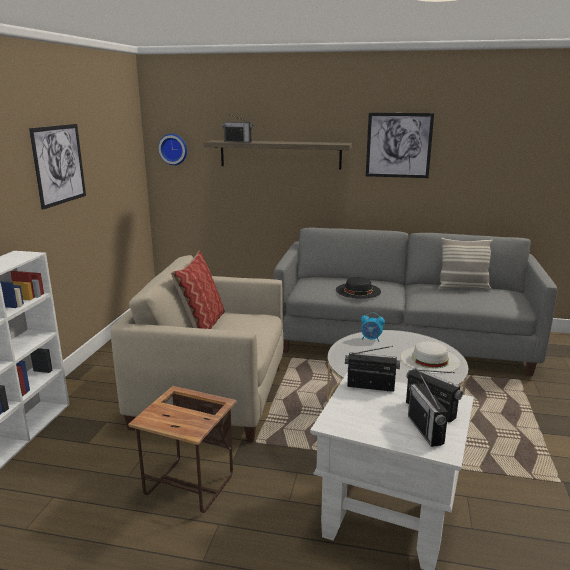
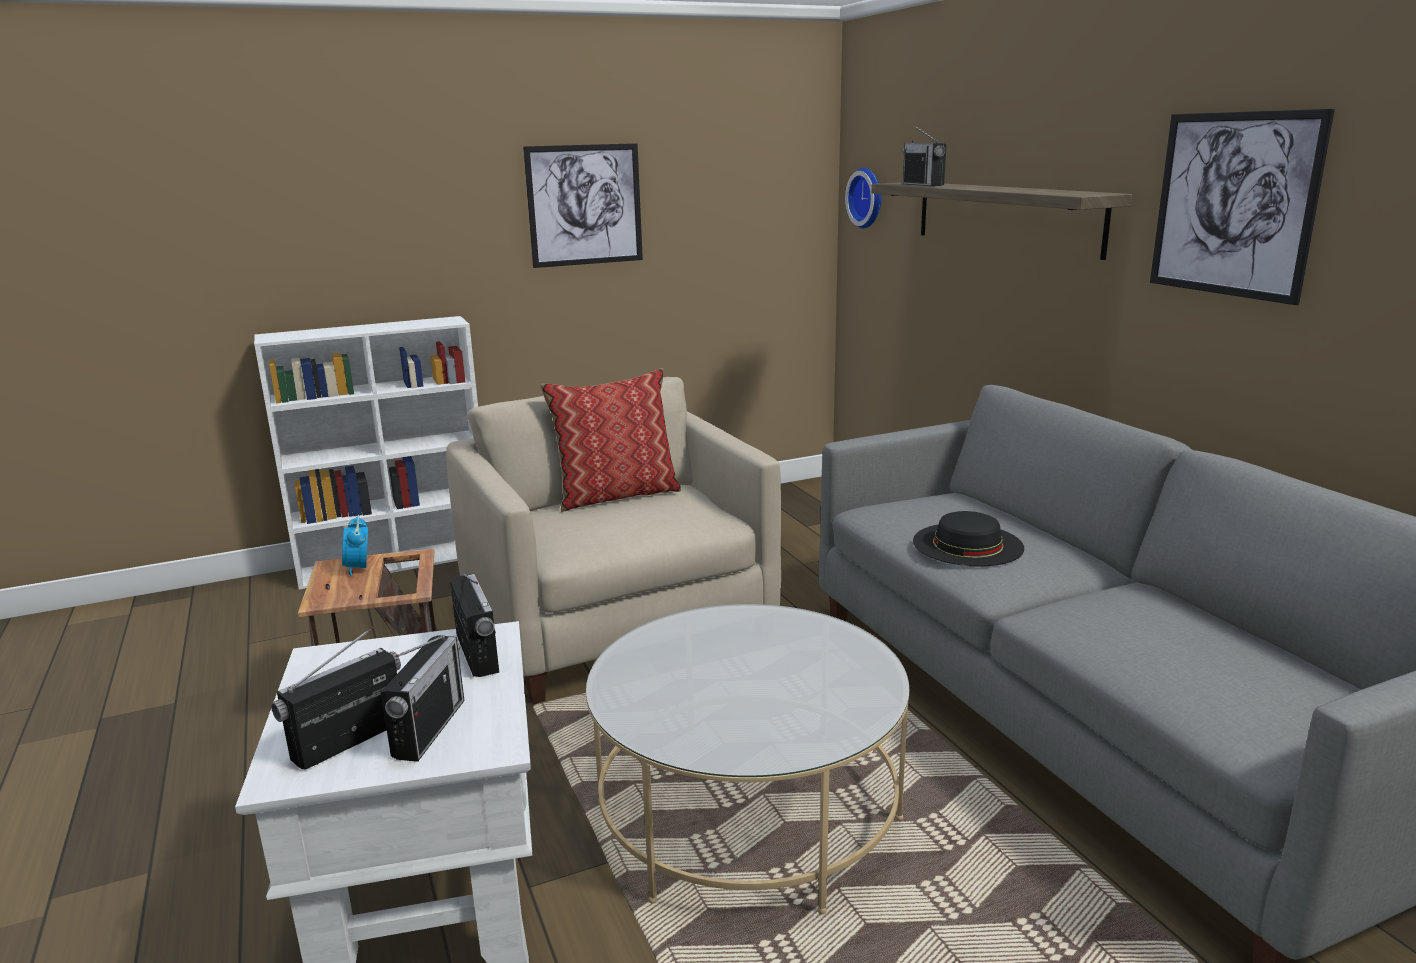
camera: 55 degrees right, 0 degrees up
alarm clock [361,312,385,342] -> alarm clock moved to [342,515,368,576]
white hat [401,341,460,374] -> none
pillow [438,238,492,290] -> none

